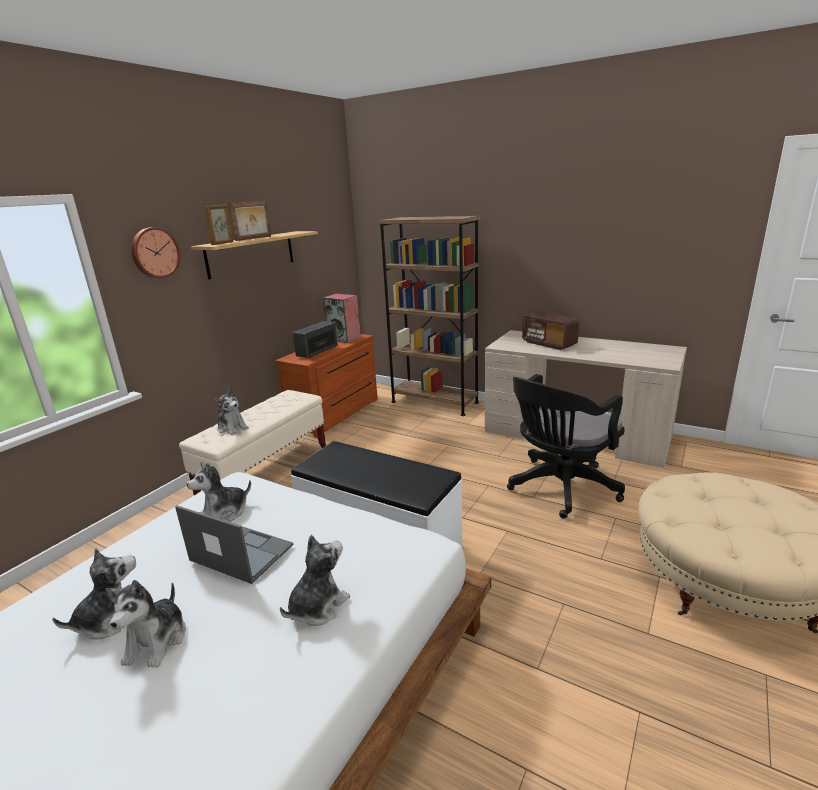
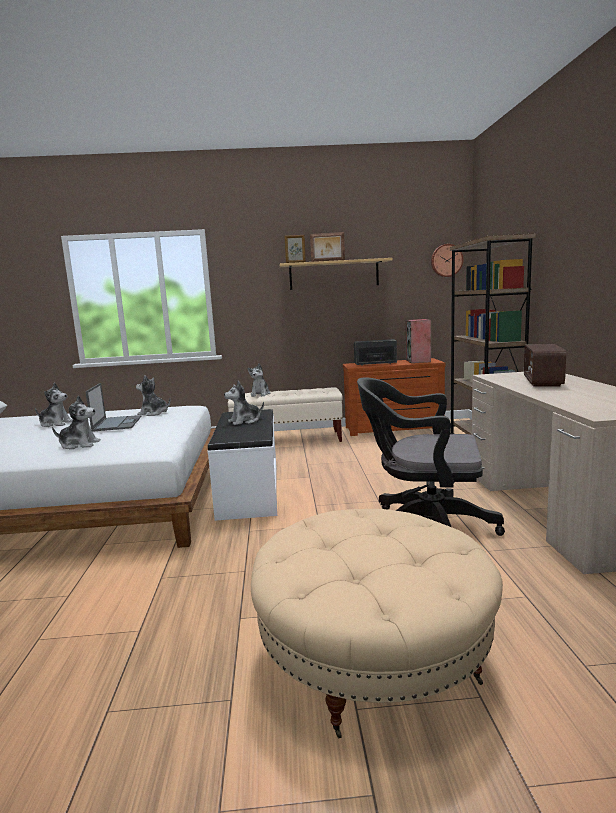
camera: 55 degrees right, 10 degrees down
plush toy [106,580,186,668] -> plush toy moved to [224,381,264,425]
wall clock [131,227,180,278] -> wall clock moved to [431,244,463,277]

